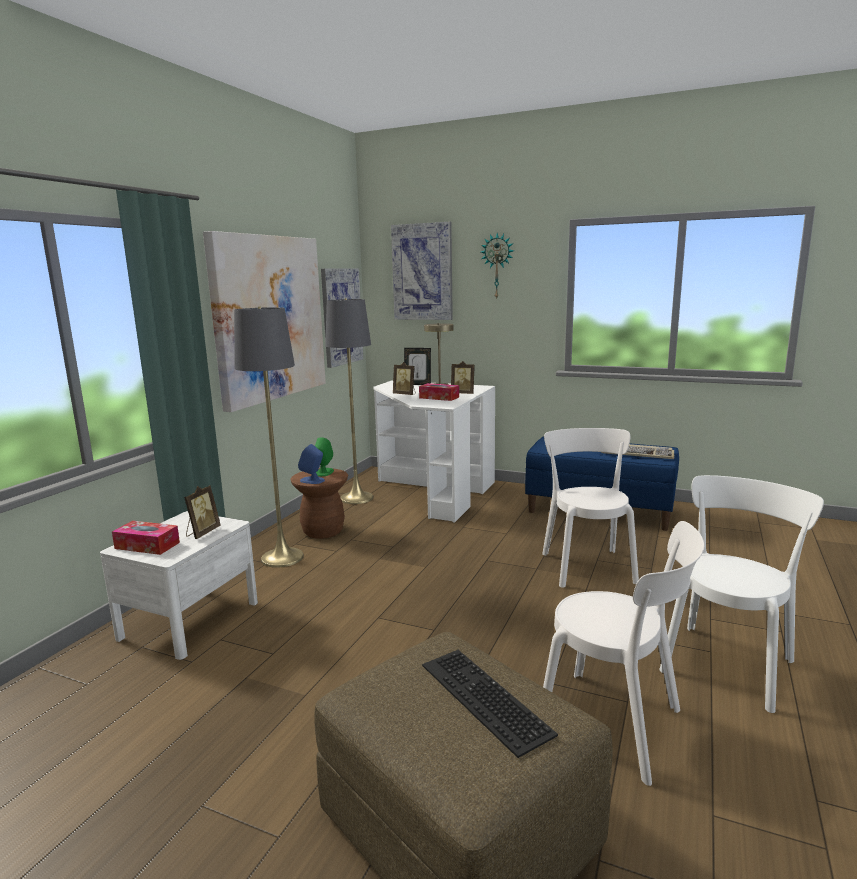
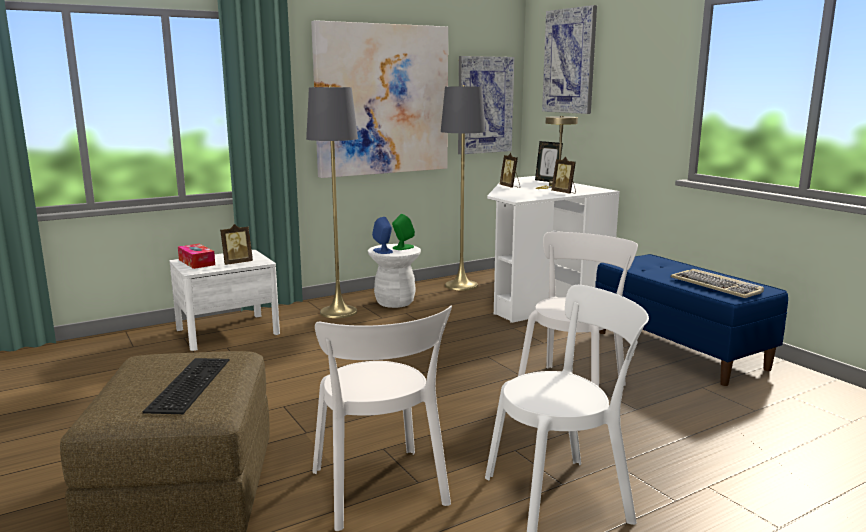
camera: 35 degrees right, 0 degrees up
brown stool [290,468,348,539] -> white stool [368,244,421,308]
tissue box [419,383,459,401] -> none
wall clock [481,233,514,300] -> none

